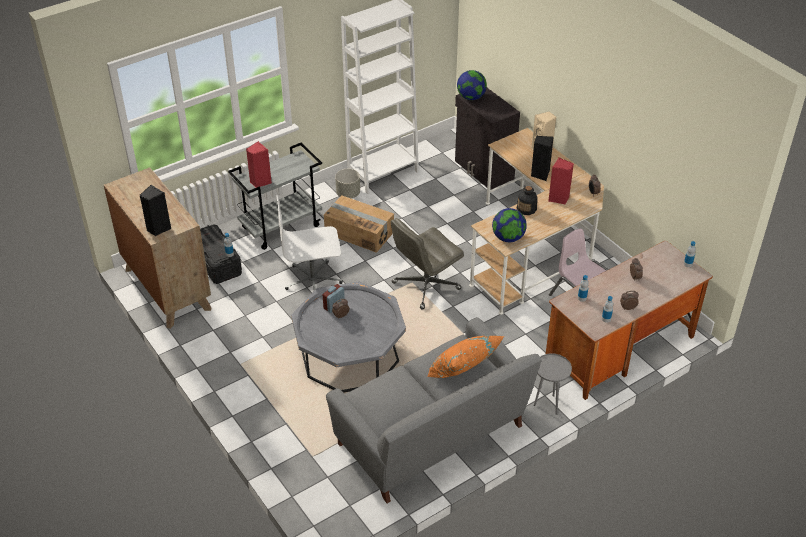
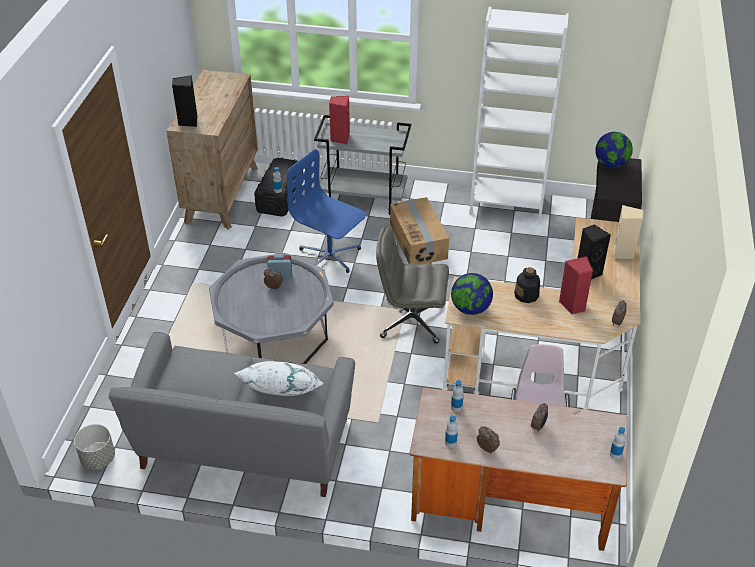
camera: 45 degrees right, 0 degrees up
white office chair [276,195,343,291] -> blue office chair [287,149,366,273]
grey planter [335,169,360,198] -> grey planter moved to [74,424,115,469]
orange pillow [427,336,504,378] -> white pillow [234,361,323,396]
grey side table [534,353,572,415] -> none

